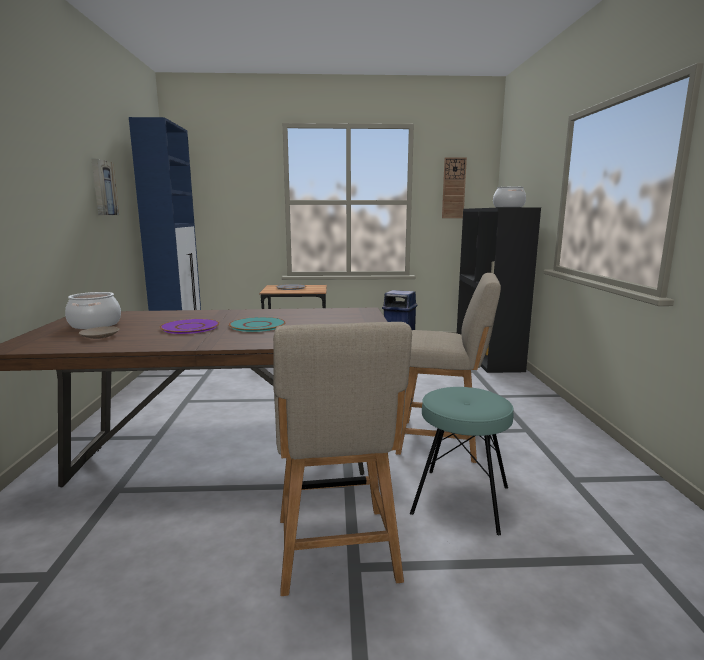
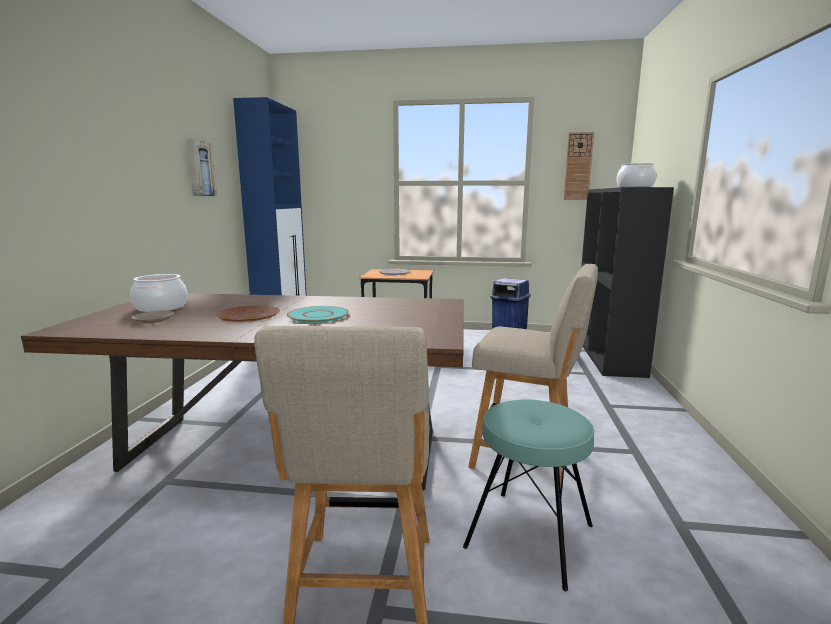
camera: 10 degrees right, 0 degrees up
purple plate [160,319,219,334] -> brown plate [216,305,280,322]

